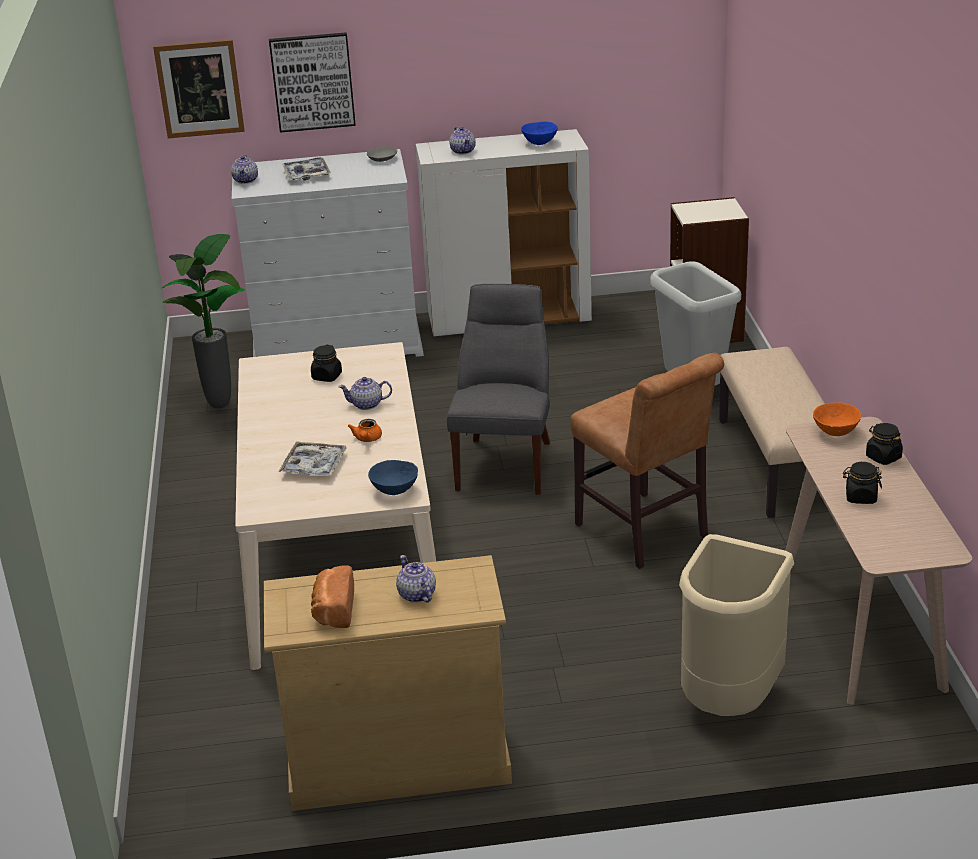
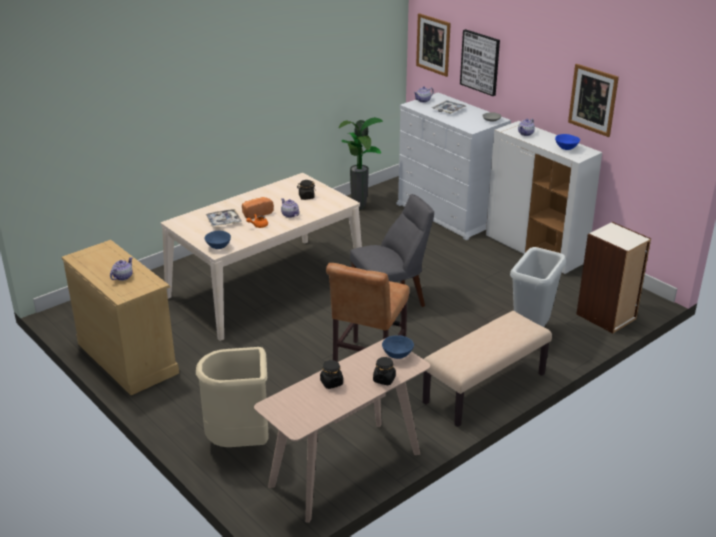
camera: 55 degrees right, 0 degrees up
bread [311,565,354,628] -> bread moved to [242,197,274,219]
orange bowl [813,402,861,436] -> blue bowl [382,335,414,359]
none -> picture [568,64,619,137]

